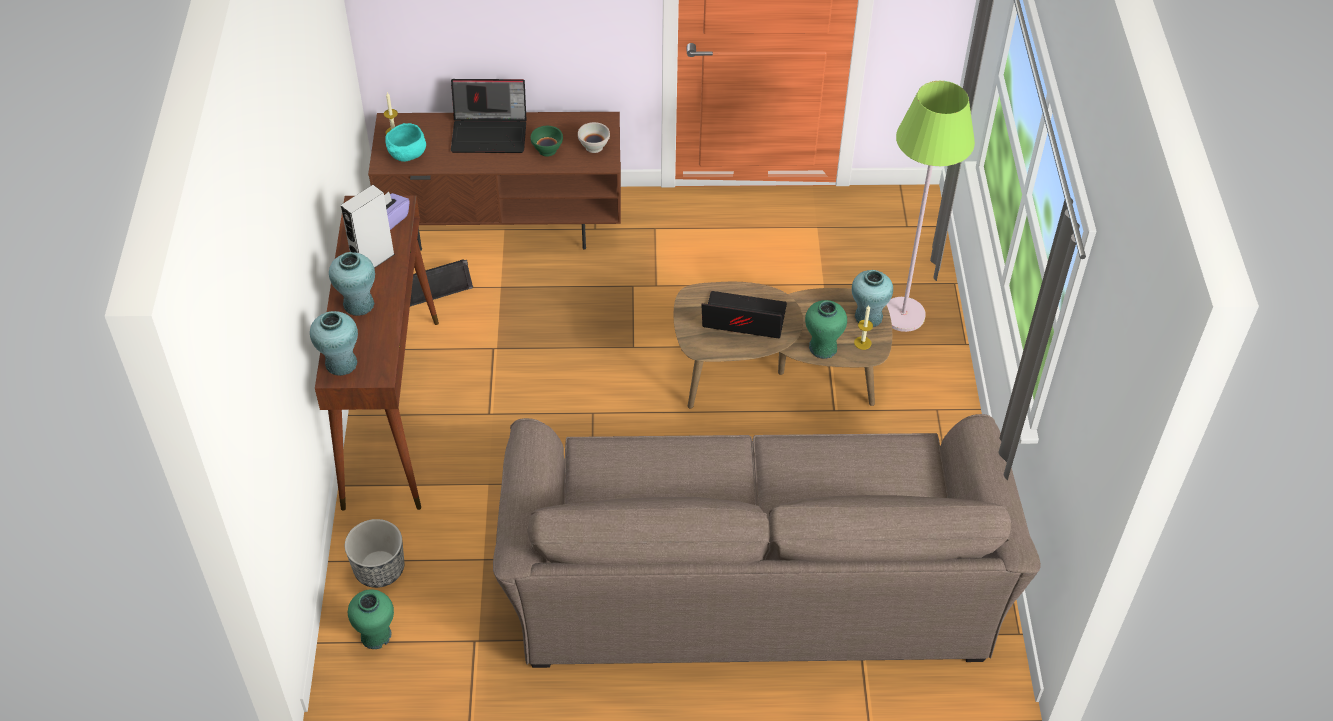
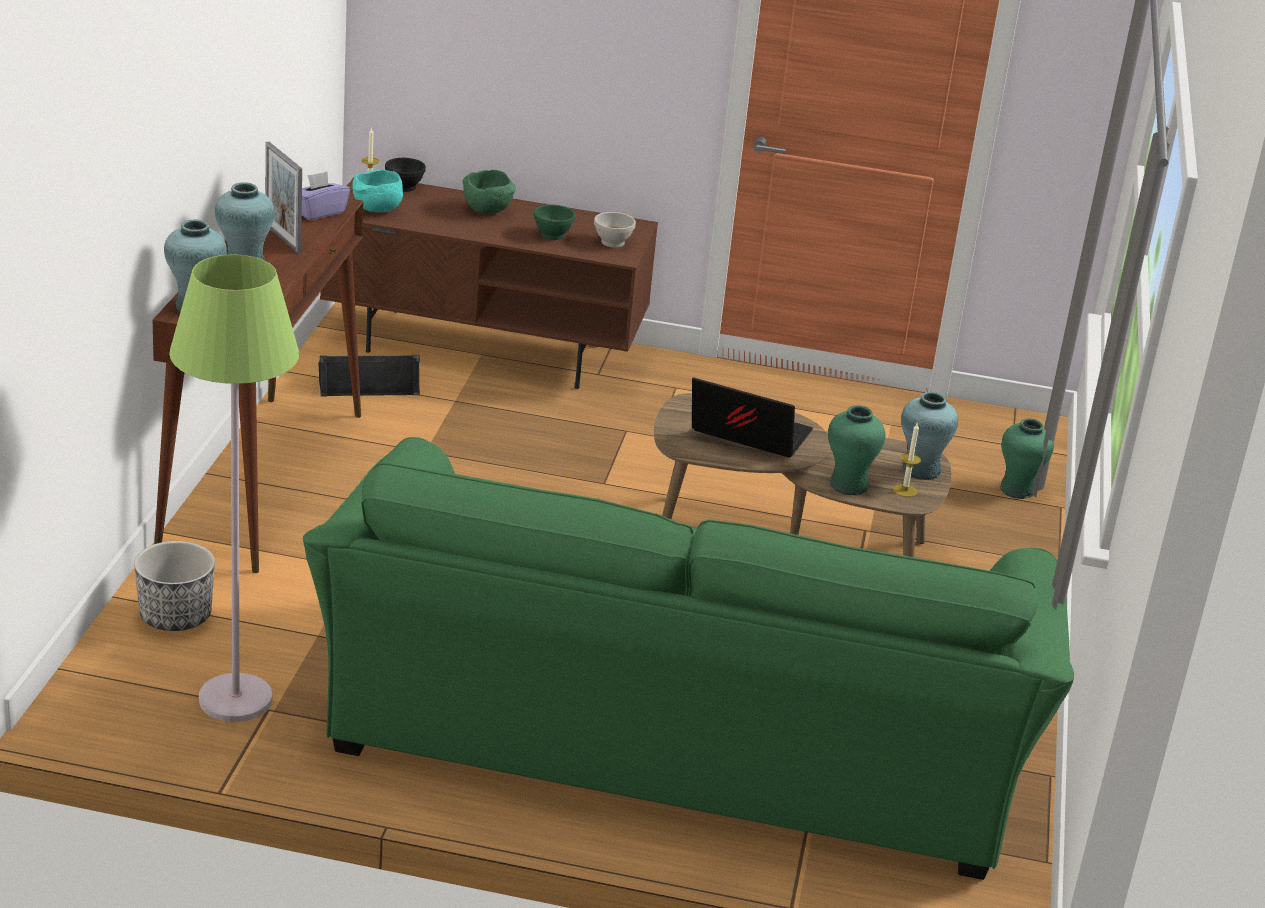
camera: 10 degrees right, 20 degrees down
grey speaker [341,185,395,268] -> picture frame [265,142,302,253]
green vase [348,590,394,649] -> green vase moved to [1000,418,1054,499]
laptop [451,79,526,153] -> green bowl [462,170,516,214]
brown sofa [493,414,1041,668] -> green sofa [303,437,1074,880]
green floor lamp [887,81,975,332] -> green floor lamp moved to [169,255,299,722]
none -> black bowl [385,158,426,192]

